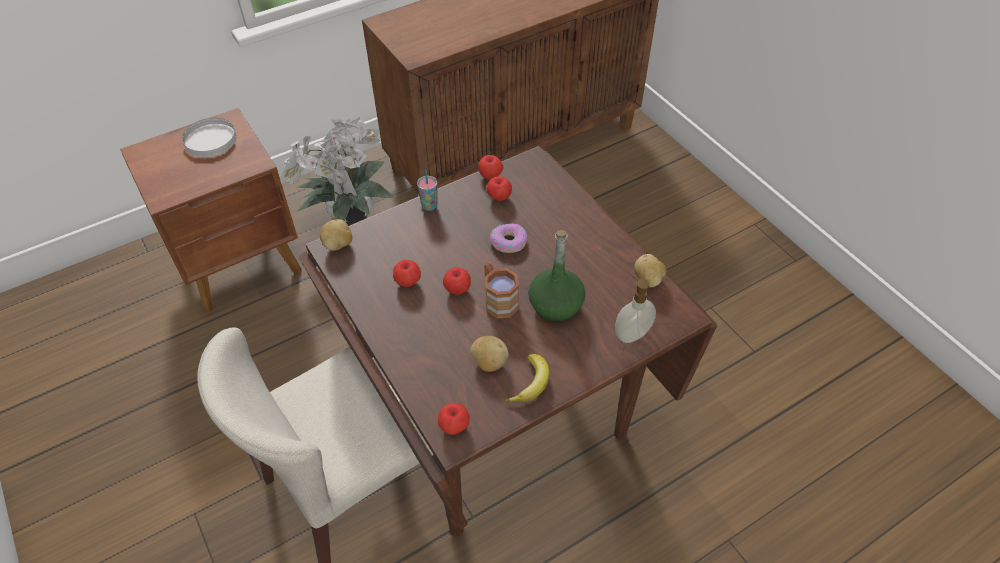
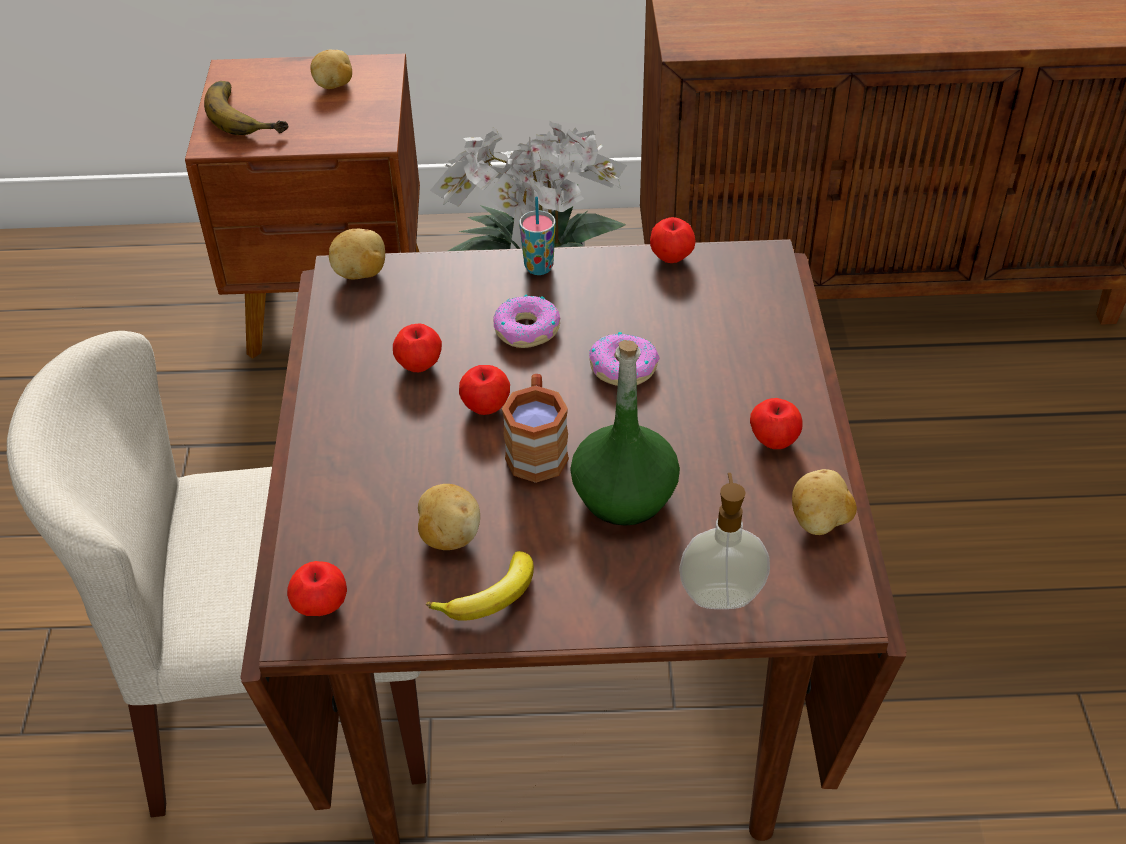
camera: 30 degrees right, 5 degrees down
white plate [182,118,237,157] -> potato [310,49,352,89]
apple [486,176,512,201] -> apple moved to [750,398,803,449]
none -> banana [204,81,289,135]
none -> donut [493,295,560,348]

